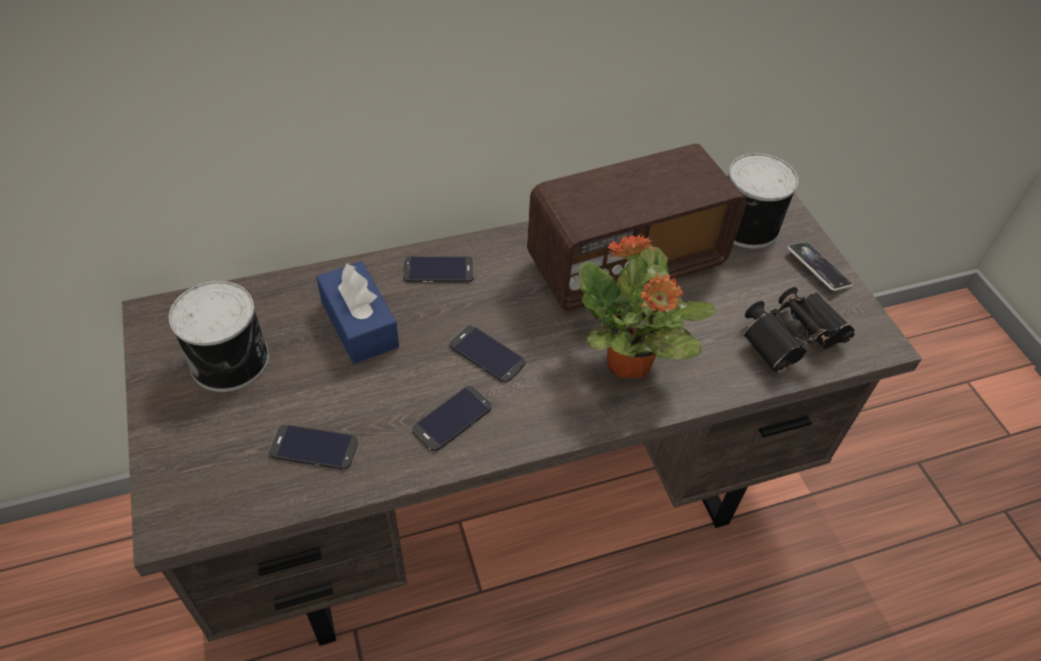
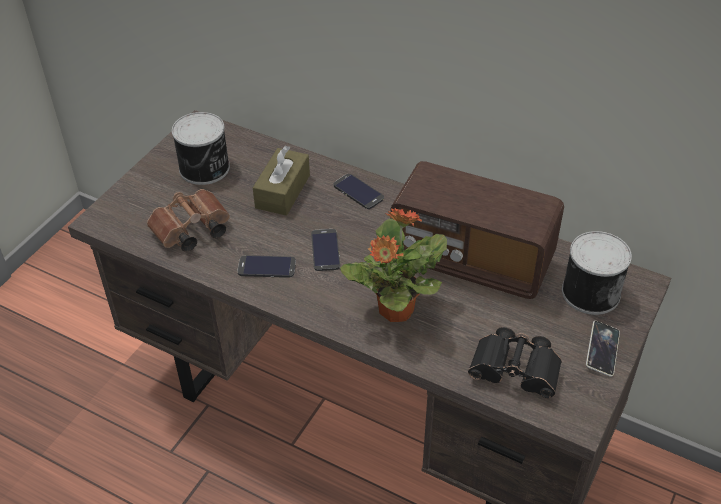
camera: 50 degrees right, 5 degrees down
phone [269,424,358,470] -> brown binoculars [147,189,230,252]
blue tissue box [316,261,399,364] -> brown tissue box [253,145,310,216]

